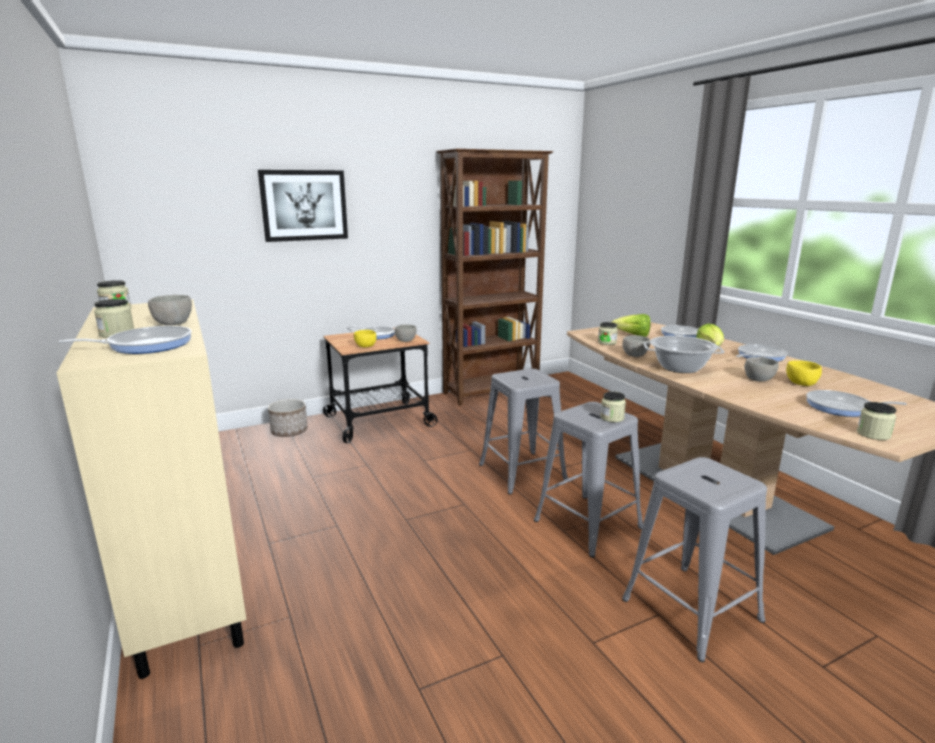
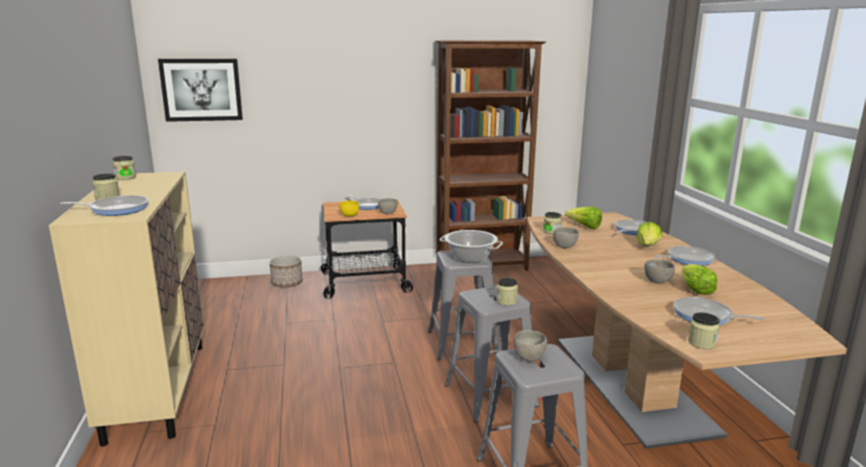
camera: 15 degrees right, 0 degrees up
grey bowl [148,295,192,325] -> grey bowl moved to [514,330,547,362]
picture [258,170,348,242] -> picture moved to [158,59,243,122]
cooking pot [644,336,725,373] -> cooking pot moved to [439,230,503,263]
yellow bowl [786,360,822,386] -> lettuce [682,264,717,295]

